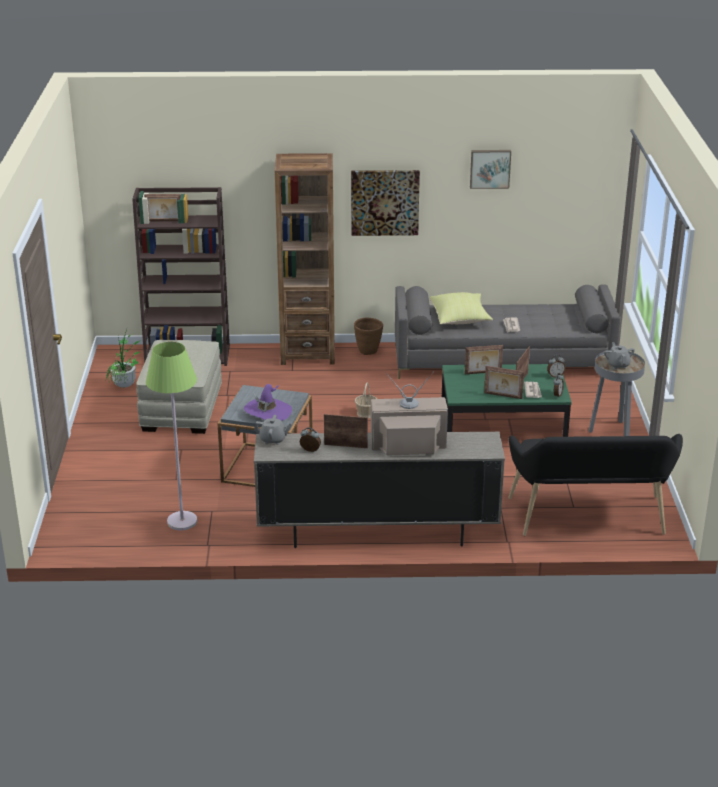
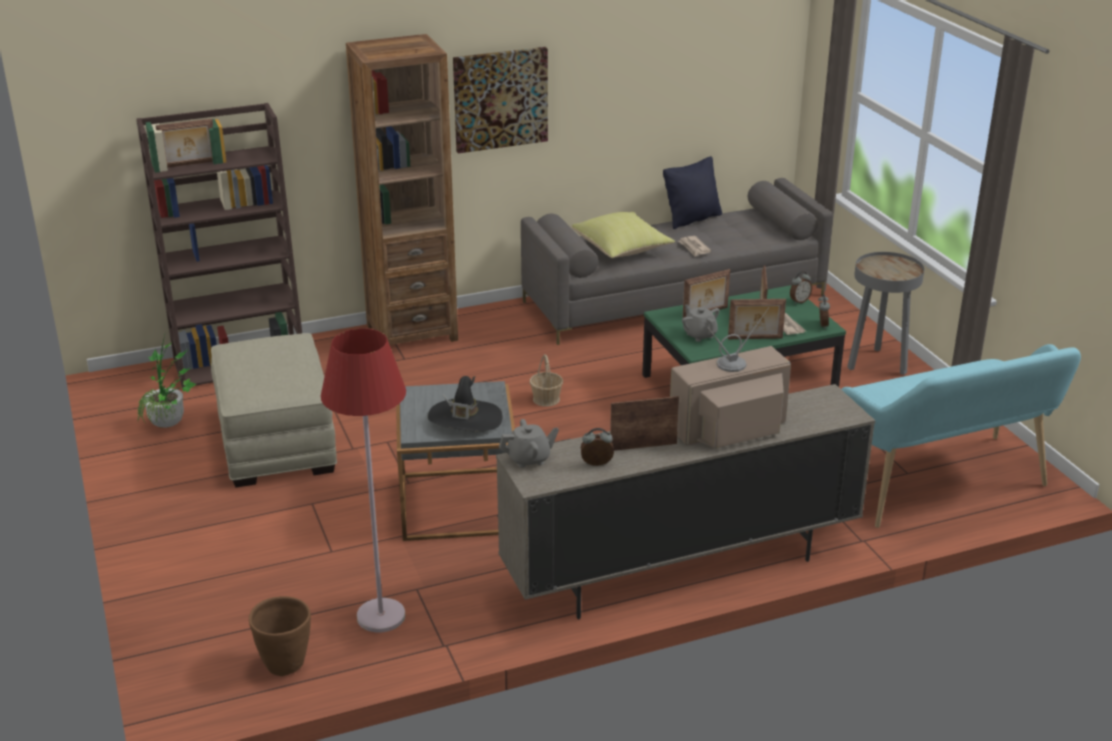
camera: 20 degrees left, 0 degrees up
green floor lamp [146,342,197,530] -> red floor lamp [321,328,406,632]
purple hat [244,384,292,421] -> black hat [428,376,503,432]
brown planter [354,318,383,355] -> brown planter moved to [249,596,311,676]
picture [470,150,511,189] -> none
black bench [508,434,683,536] -> turquoise bench [841,344,1081,528]
grey teapot [604,342,635,369] -> grey teapot moved to [682,304,720,342]
none -> black pillow [663,156,722,229]

